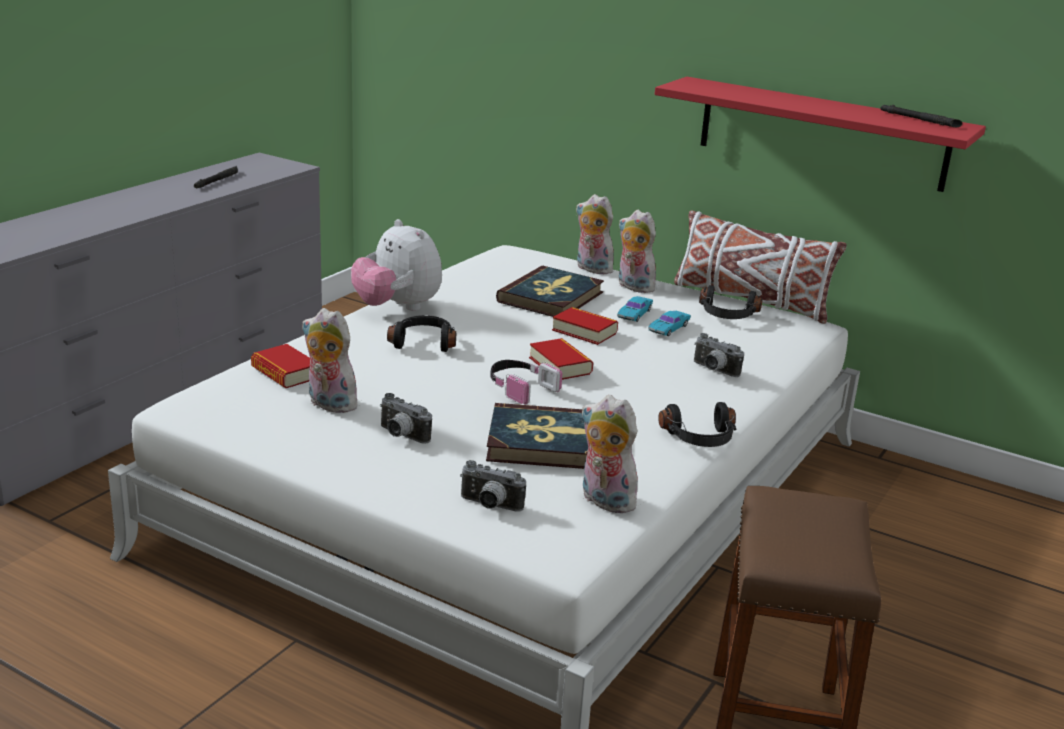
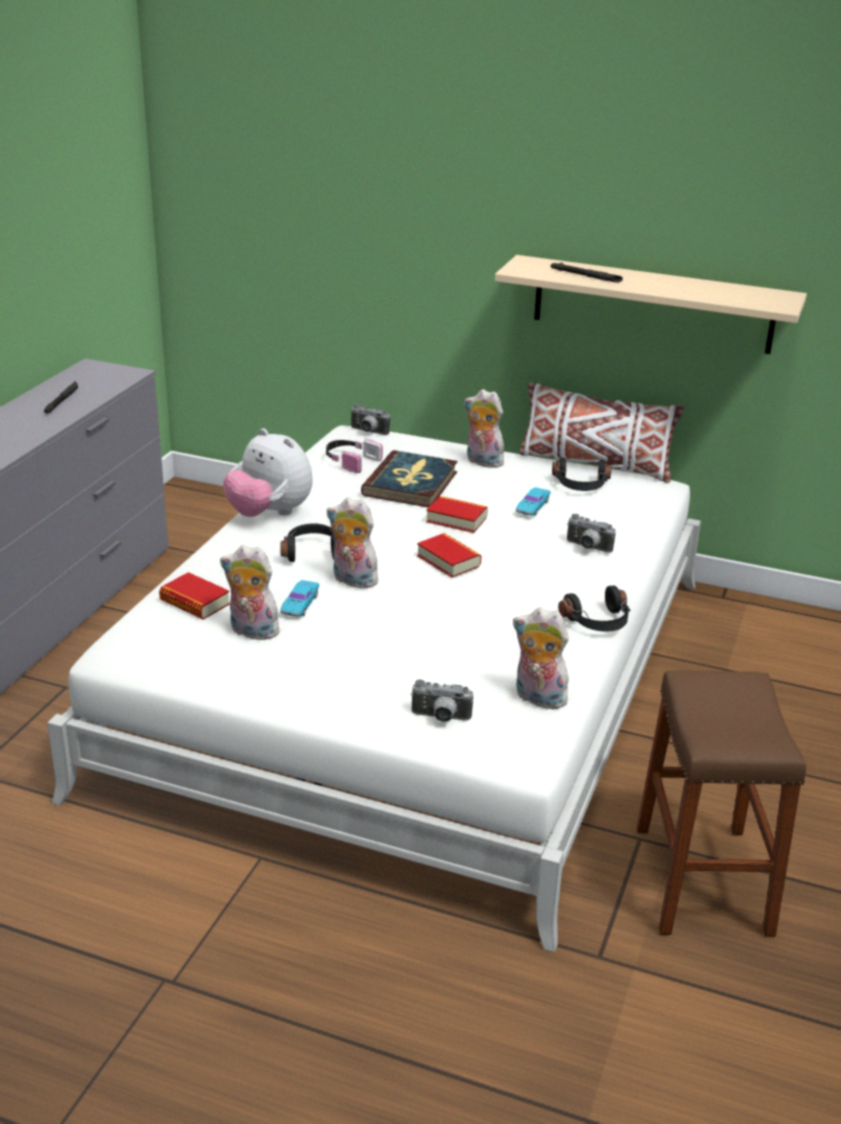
camera: 10 degrees left, 5 degrees up
camera [380,393,432,444] -> camera moved to [350,404,390,435]
book [486,403,588,469] -> none
headphones [490,360,562,405] -> headphones moved to [326,438,383,473]
plush toy [576,194,614,275] -> plush toy moved to [327,497,378,588]
turquoise toy car [617,296,653,322] -> turquoise toy car moved to [280,580,319,617]
red shelf [655,77,986,192] -> beige shelf [495,255,807,354]
black flashlight [881,105,962,127] -> black flashlight moved to [551,263,623,283]

